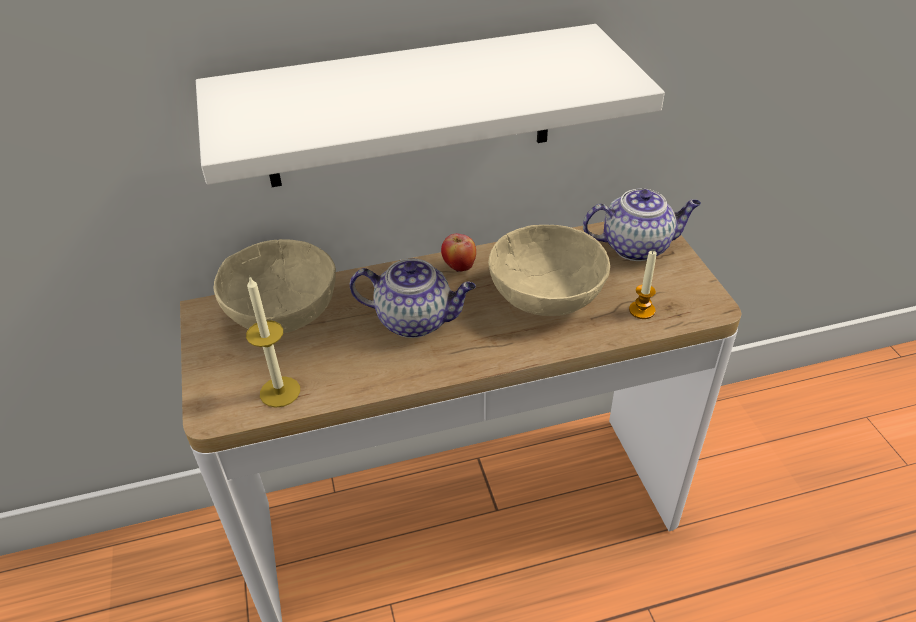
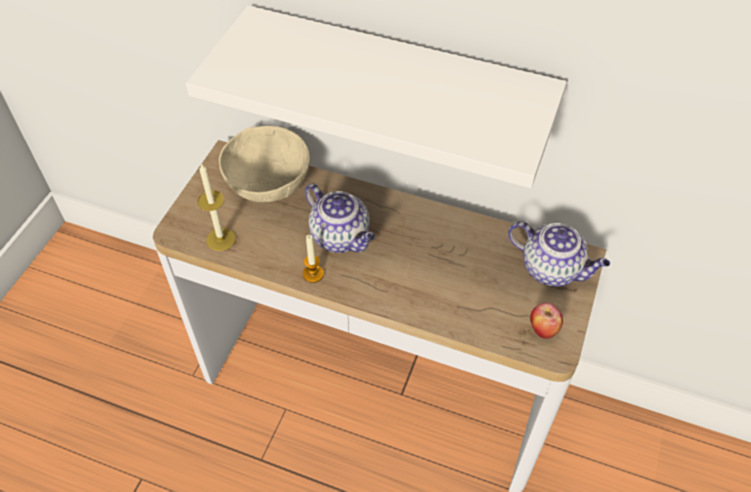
camera: 35 degrees right, 10 degrees up
apple [441,233,476,272] -> apple moved to [530,303,563,339]
beige bowl [488,225,610,316] -> none
candle [629,251,657,319] -> candle moved to [303,235,324,283]

